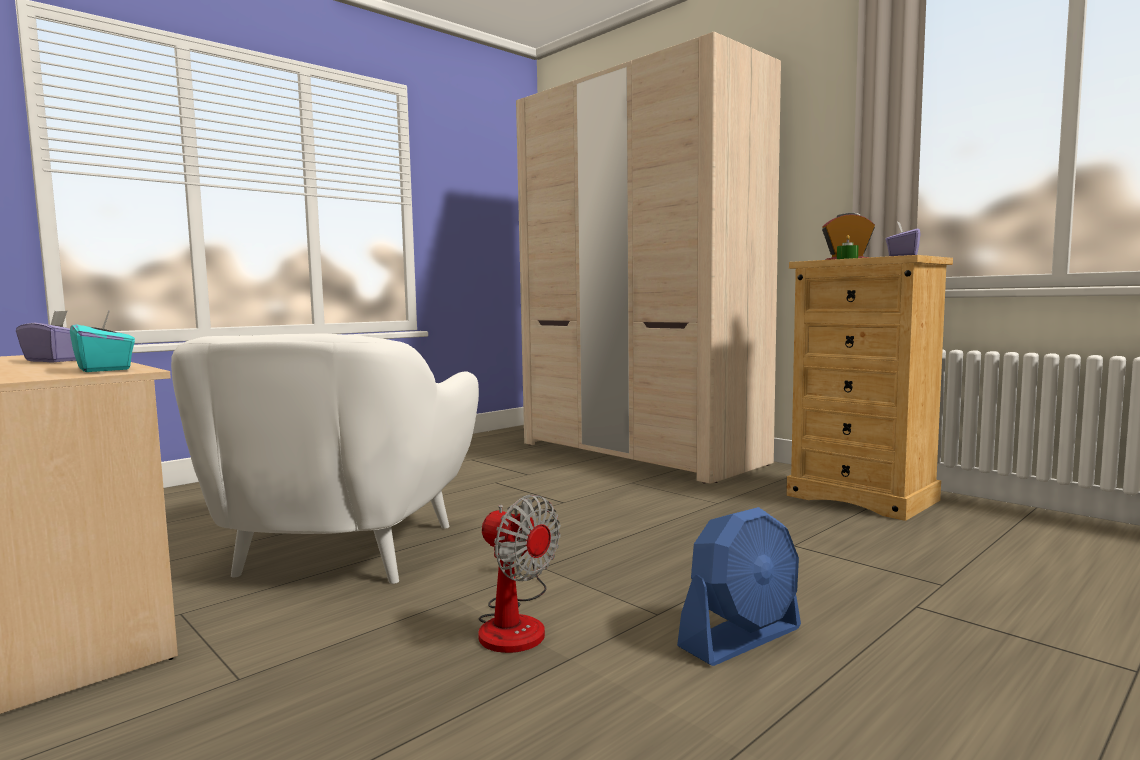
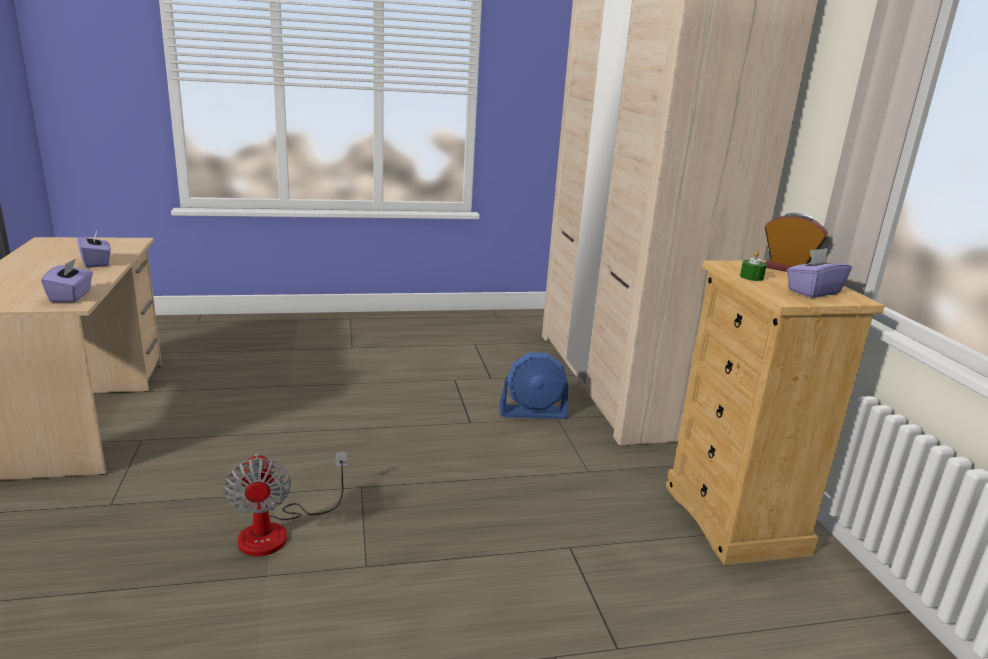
camera: 30 degrees right, 15 degrees up
turquoise tissue box [70,311,135,372] -> purple tissue box [41,258,93,302]
white armchair [171,334,479,584] -> none
blue fan [677,507,801,666] -> blue fan moved to [499,352,568,419]

